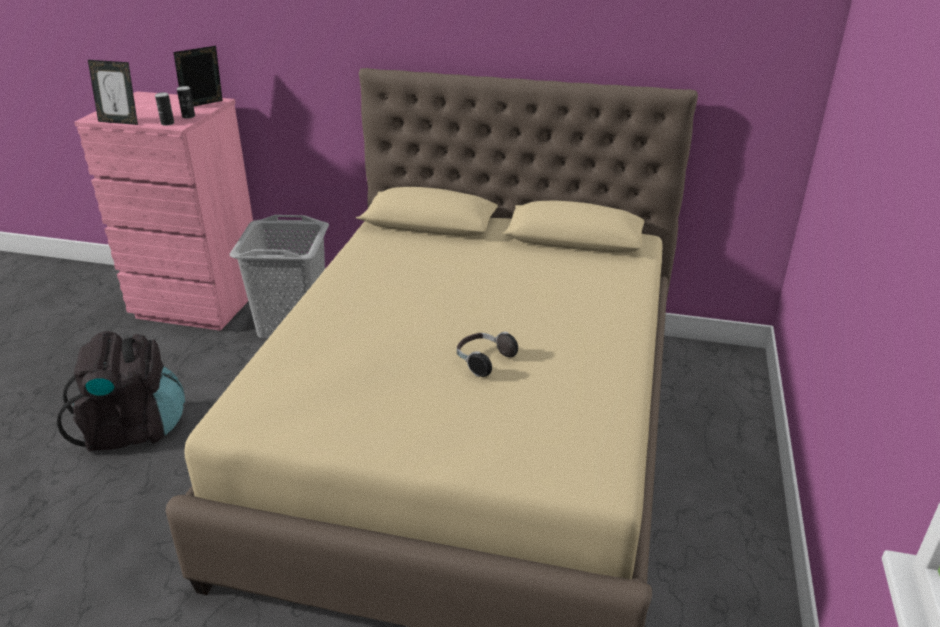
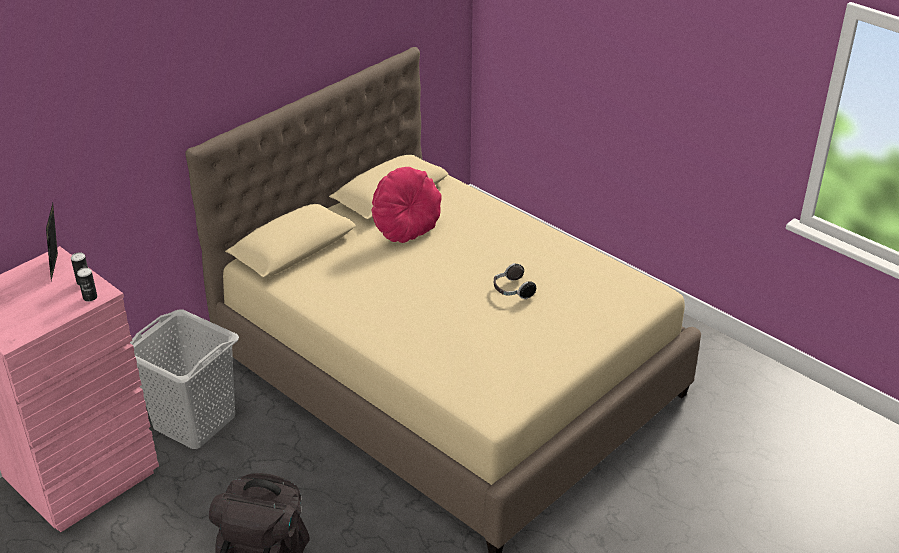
camera: 60 degrees left, 5 degrees up
picture frame [88,60,138,125] -> none
none -> pink pillow [372,167,442,243]

